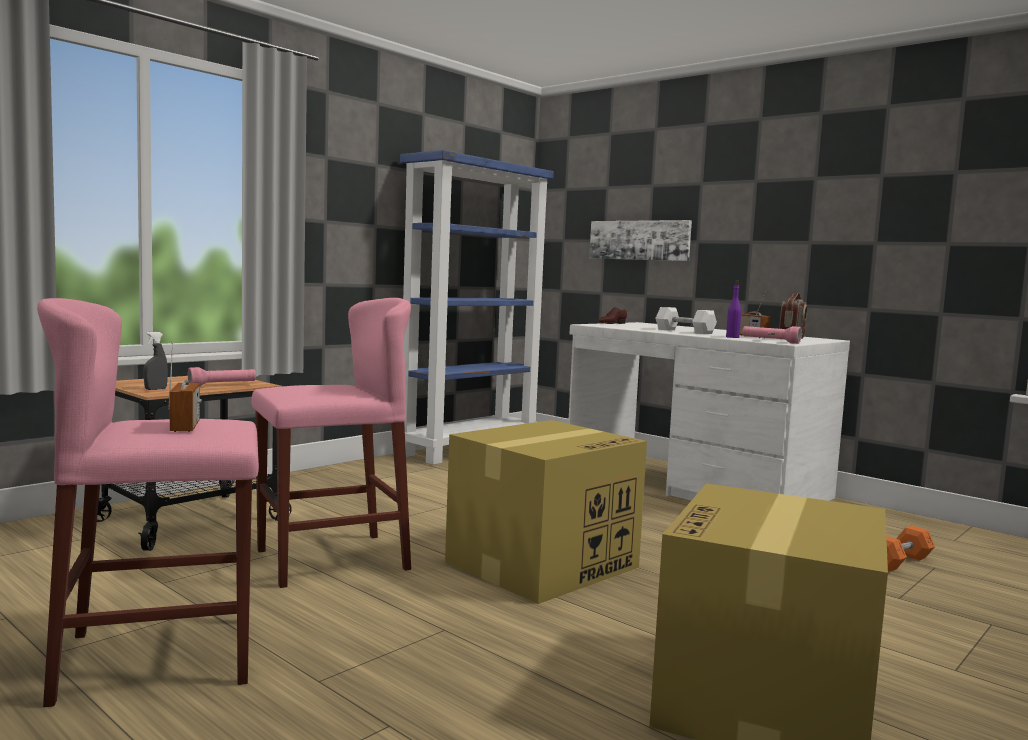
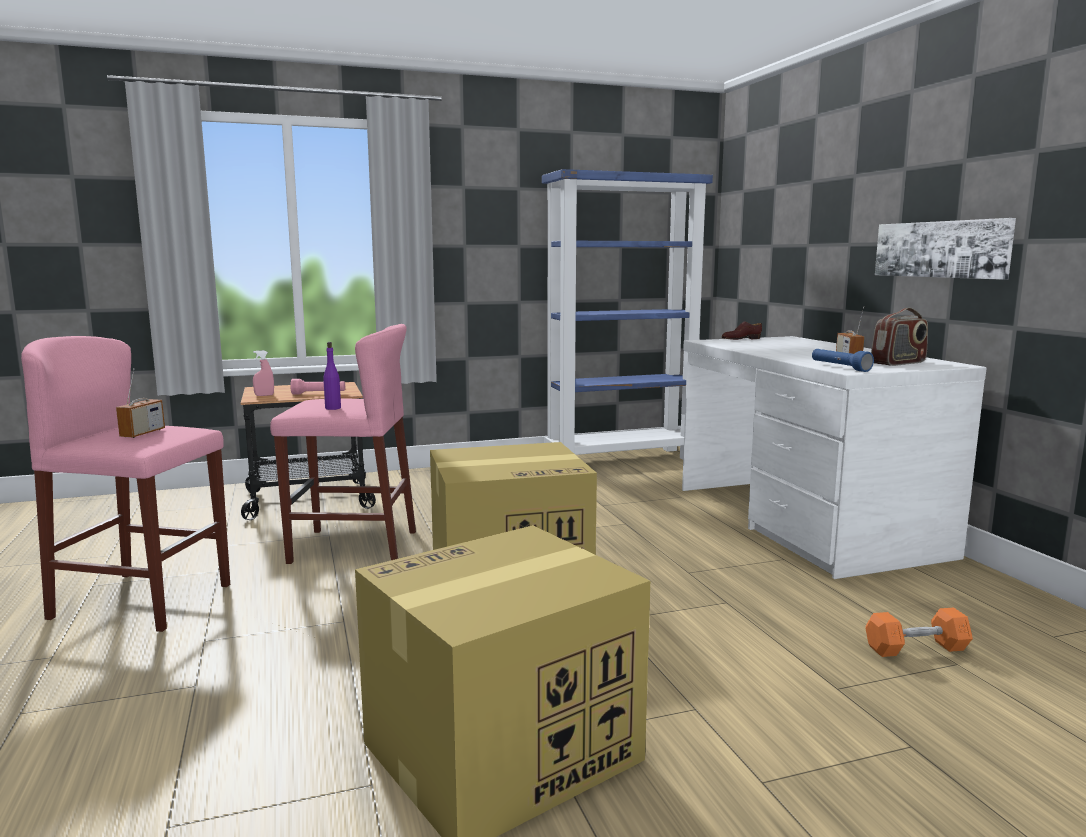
camera: 30 degrees right, 5 degrees up
grey spray bottle [143,332,168,390] -> pink spray bottle [253,350,274,396]
picture [589,220,692,261] -> picture moved to [875,218,1016,280]
white dumbbell [655,307,717,334] -> none
purple bottle [726,281,741,338] -> purple bottle moved to [323,342,341,410]
pink flashlight [742,326,802,344] -> blue flashlight [812,349,874,372]

